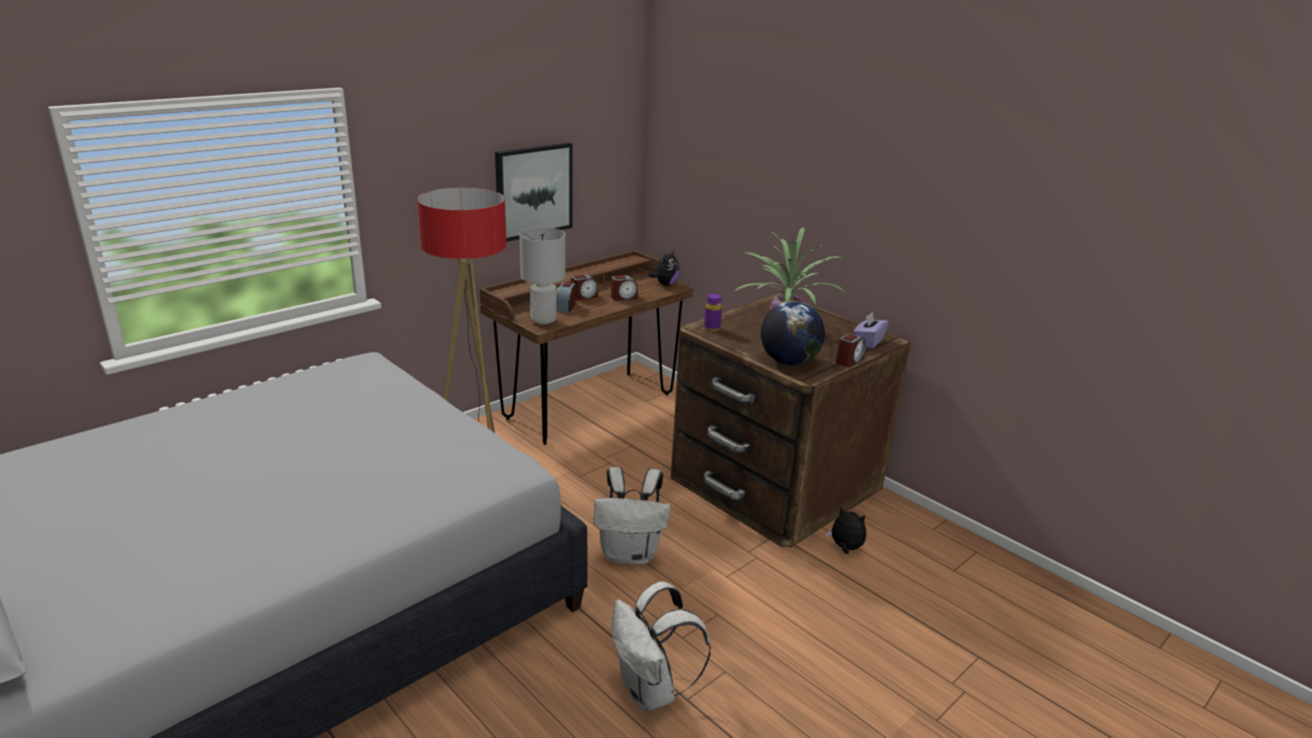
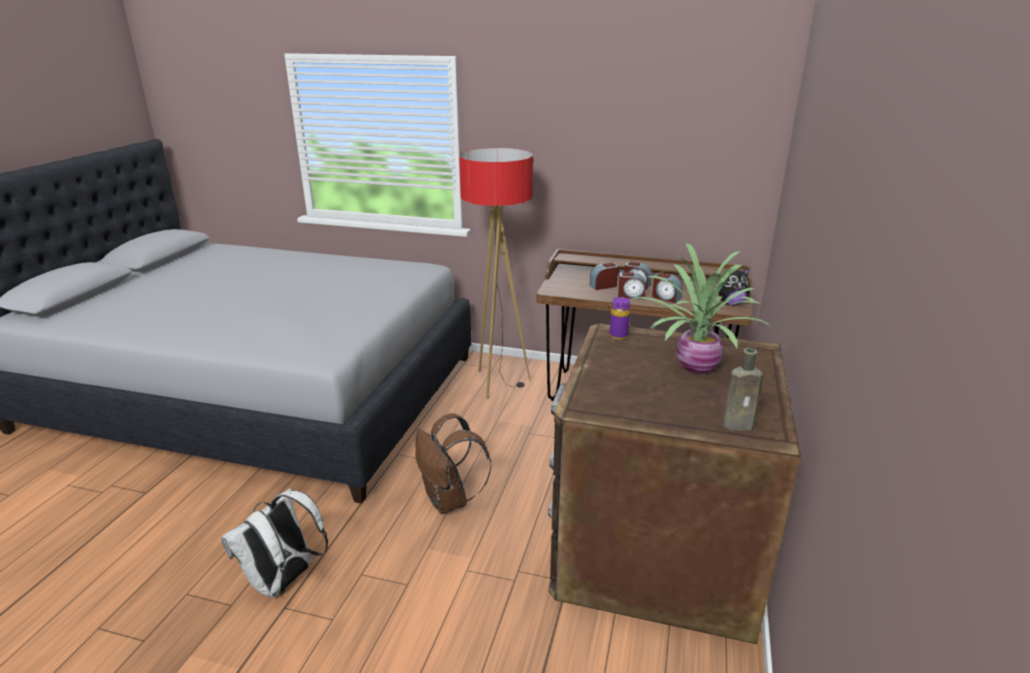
camera: 60 degrees right, 0 degrees up
picture [495,142,573,242] -> none
grey table lamp [520,227,565,324] -> none
white backpack [594,467,671,565] -> brown backpack [416,413,491,514]
globe [760,301,825,365] -> none
plush toy [826,507,866,554] -> none
alarm clock [836,333,866,367] -> alarm clock moved to [618,272,645,299]
purple tissue box [853,312,889,349] -> brown bottle [723,348,763,431]

